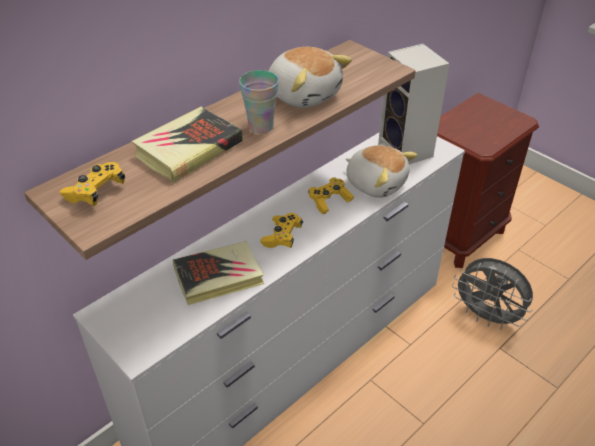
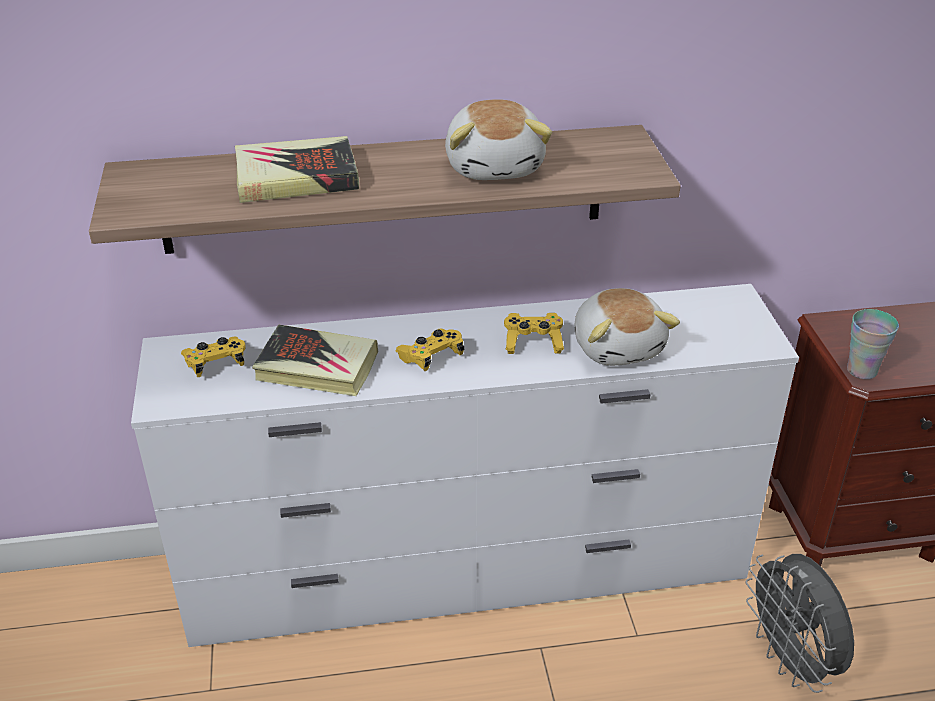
camera: 35 degrees right, 5 degrees down
yellow game controller [60,162,125,206] -> yellow game controller moved to [181,336,246,377]
cup [239,70,279,133] -> cup moved to [847,309,899,379]
speaker [378,44,450,164] -> none

